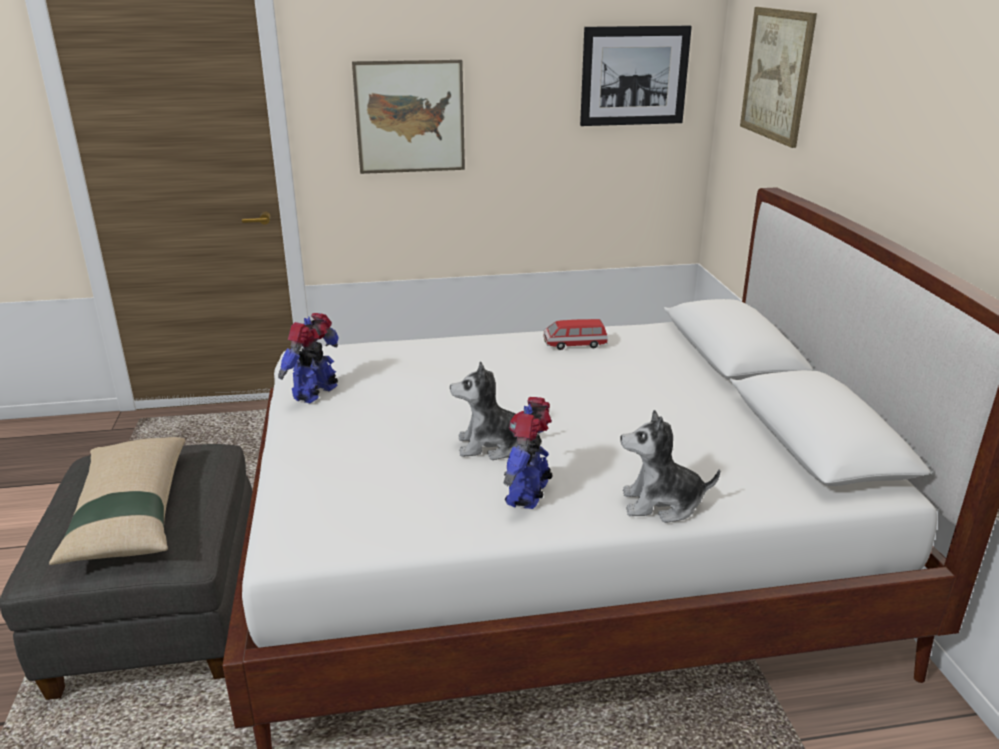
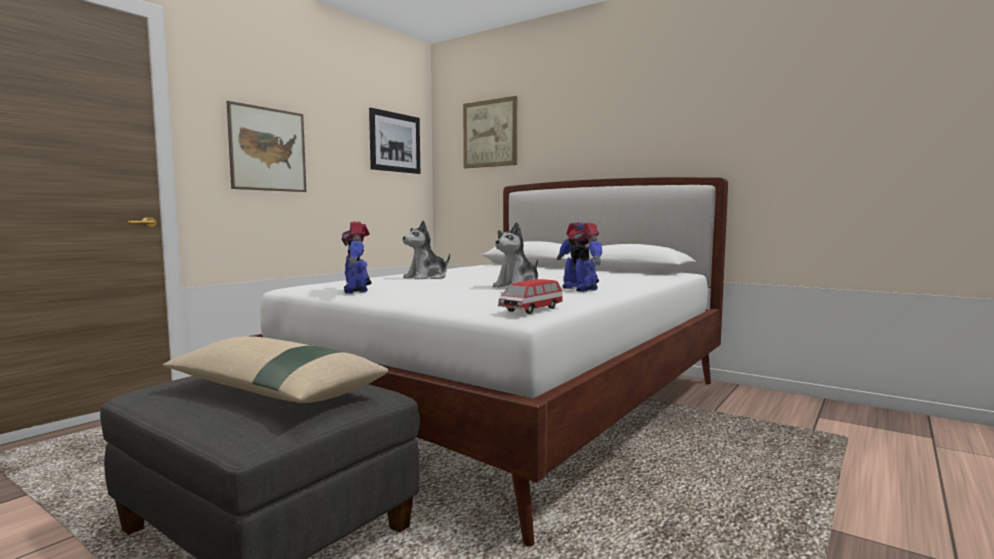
camera: 45 degrees left, 20 degrees down
toy car [543,319,608,350] -> toy car moved to [498,279,563,314]
plush toy [620,410,720,523] -> plush toy moved to [403,220,450,279]

